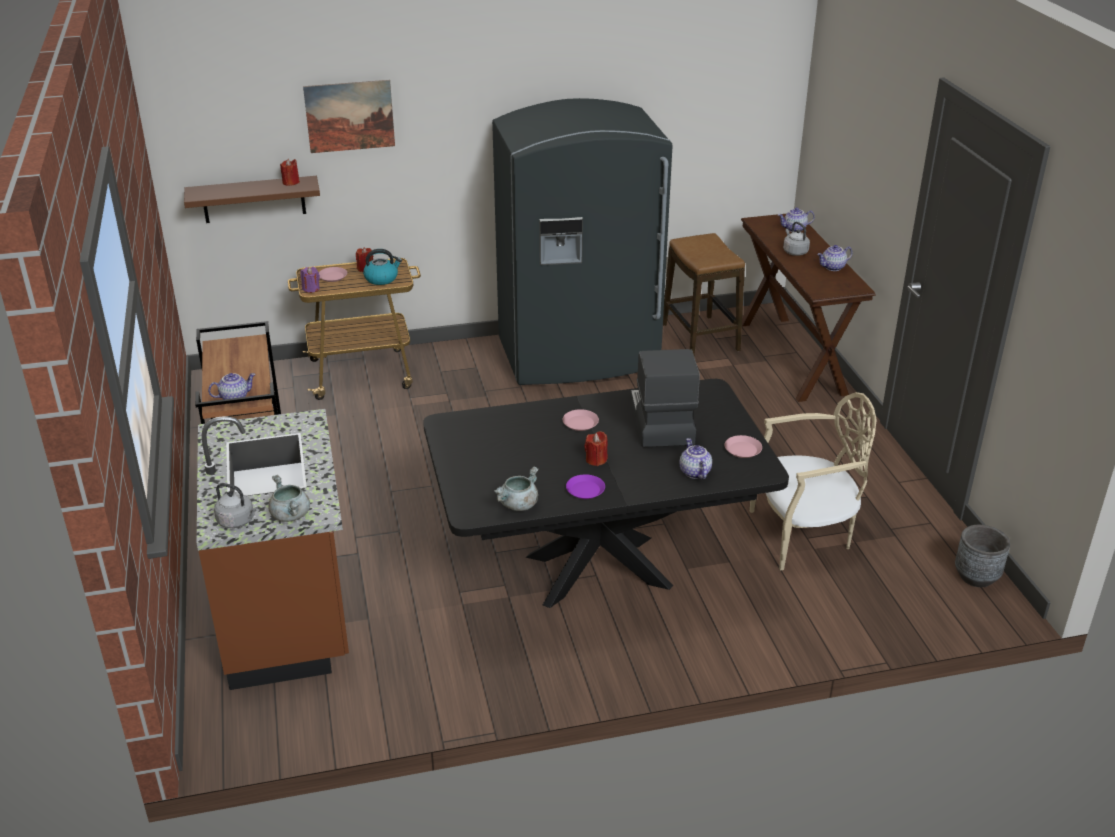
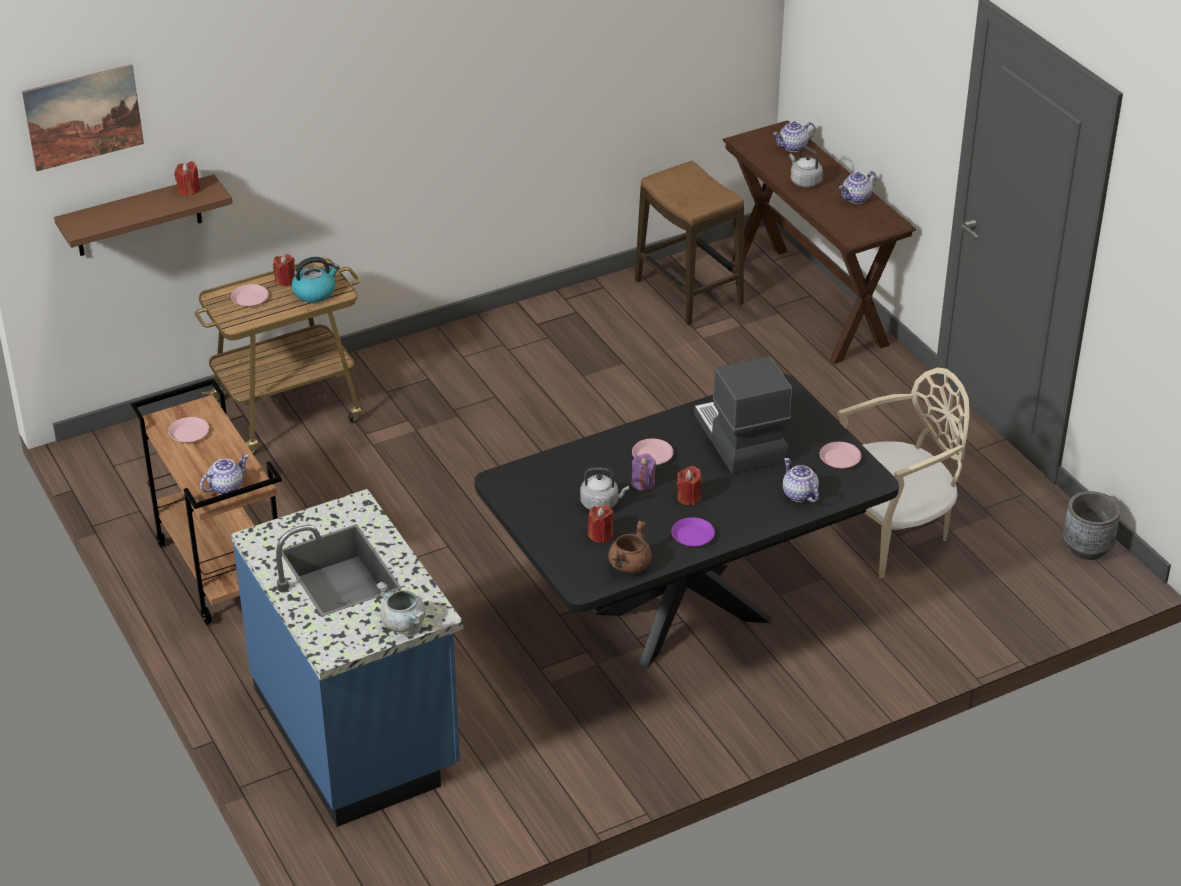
camera: 15 degrees left, 5 degrees up
brown counter [197,409,349,690] -> blue counter [231,489,464,827]
grey kettle [214,483,258,528] -> grey kettle moved to [580,467,629,510]
purple candle [301,267,320,293] -> purple candle moved to [631,453,656,491]
picture [303,80,395,153] -> picture moved to [22,64,144,172]
grey fridge [492,98,673,385] -> none
grey cooking pot [494,467,539,511] -> brown cooking pot [608,521,652,573]
none -> pink plate [168,417,209,443]
none -> red candle [588,505,614,543]

